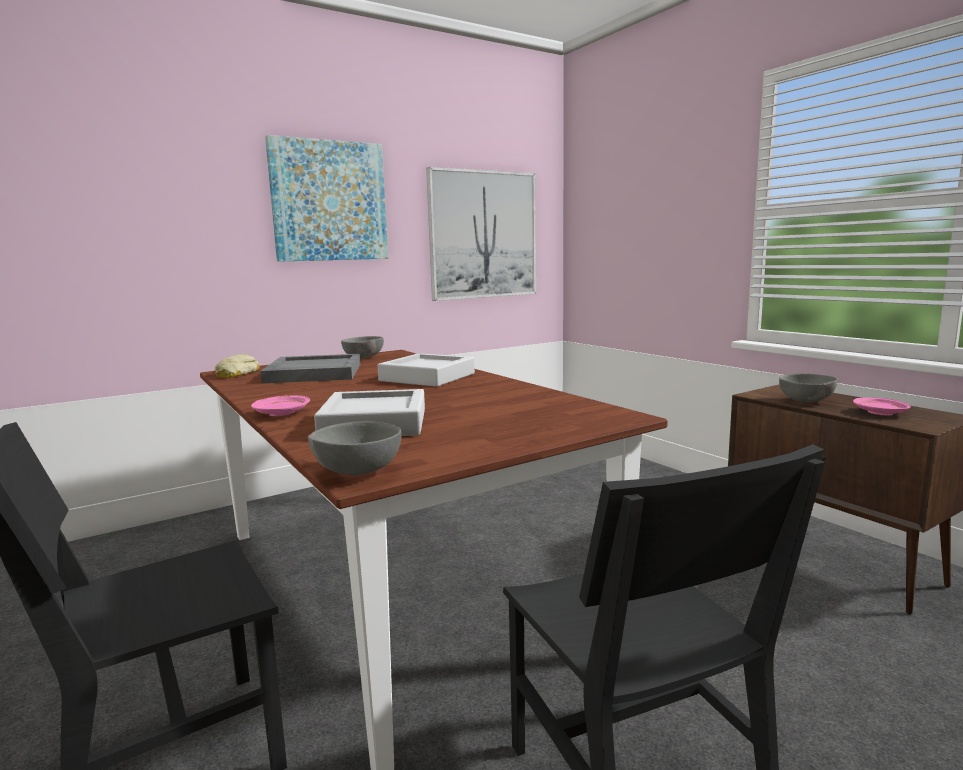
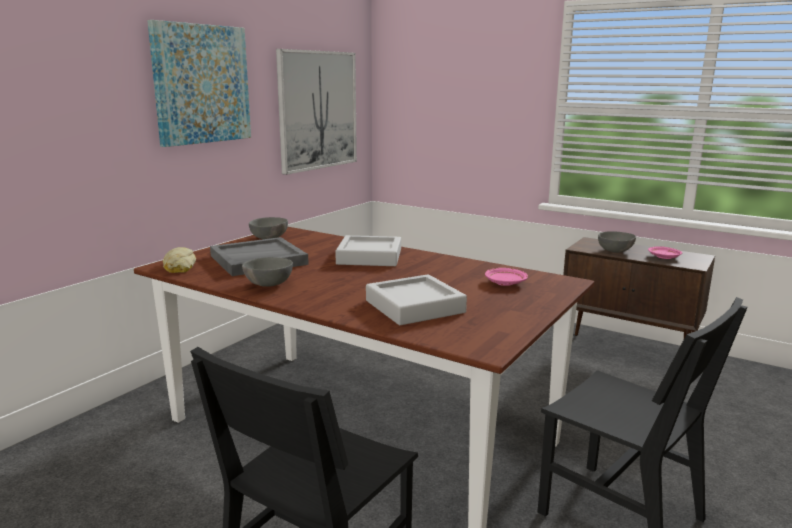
camera: 25 degrees left, 5 degrees up
pink plate [251,395,310,416] -> pink plate moved to [485,268,528,286]
grey bowl [308,421,402,475] -> grey bowl moved to [242,257,293,287]

